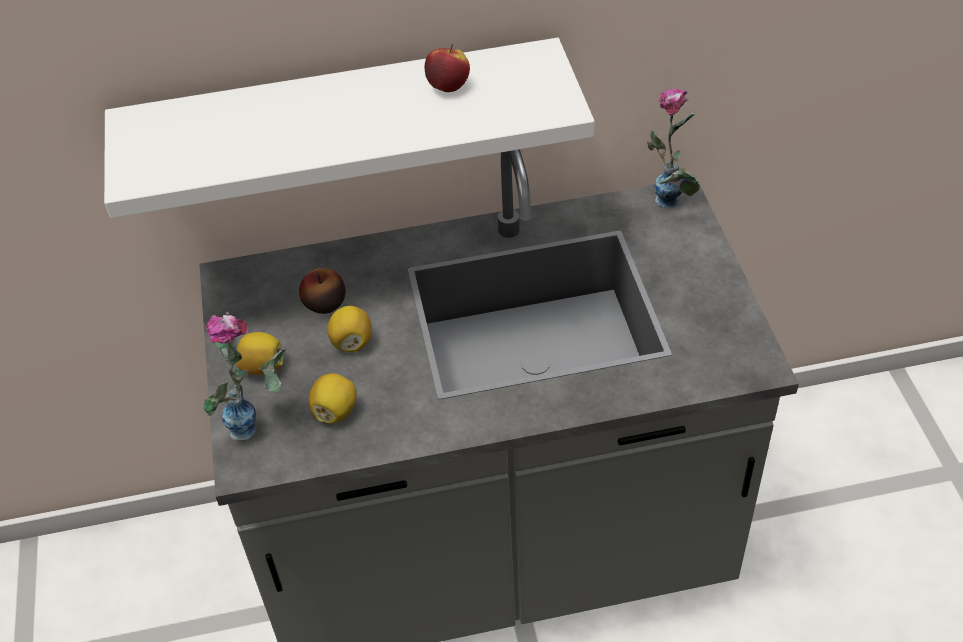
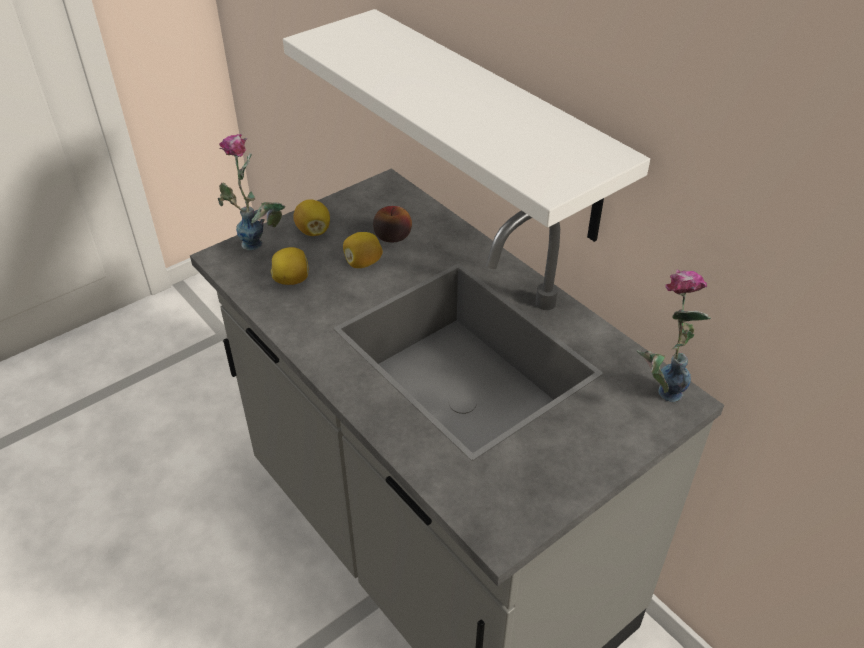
camera: 60 degrees right, 5 degrees down
apple [425,44,470,92] -> none

